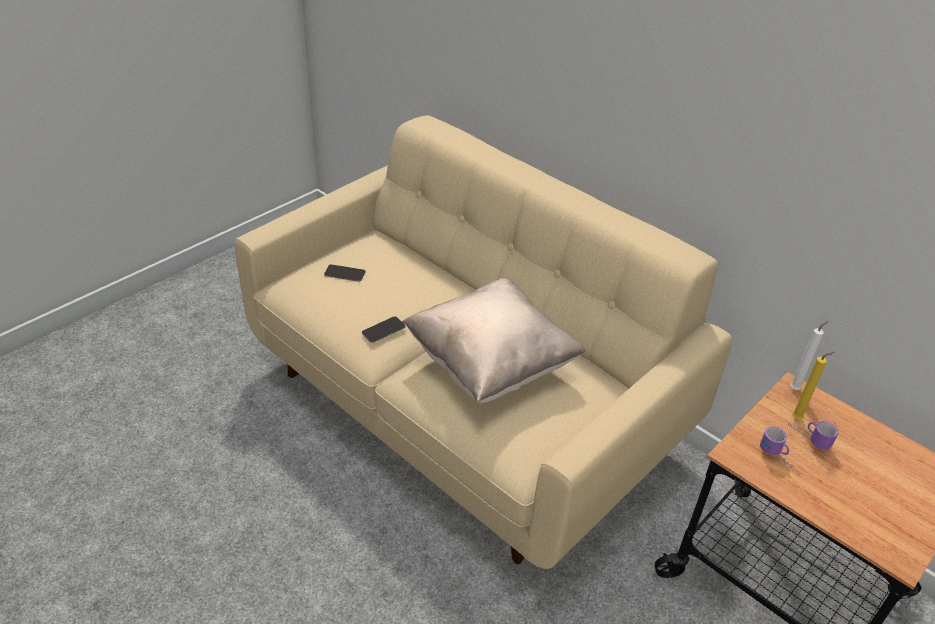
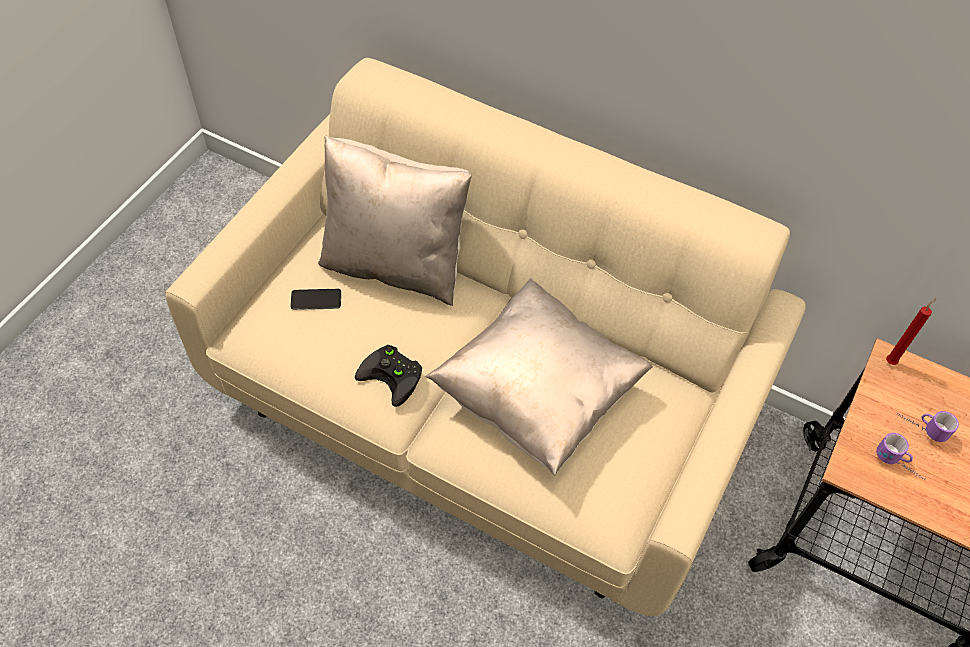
camera: 15 degrees left, 15 degrees up
phone [362,316,406,343] -> black game controller [355,345,422,407]
white candle [790,321,828,390] -> red candle [886,298,936,365]
yellow candle [792,352,834,419] -> none
none -> beige pillow [318,135,472,306]

